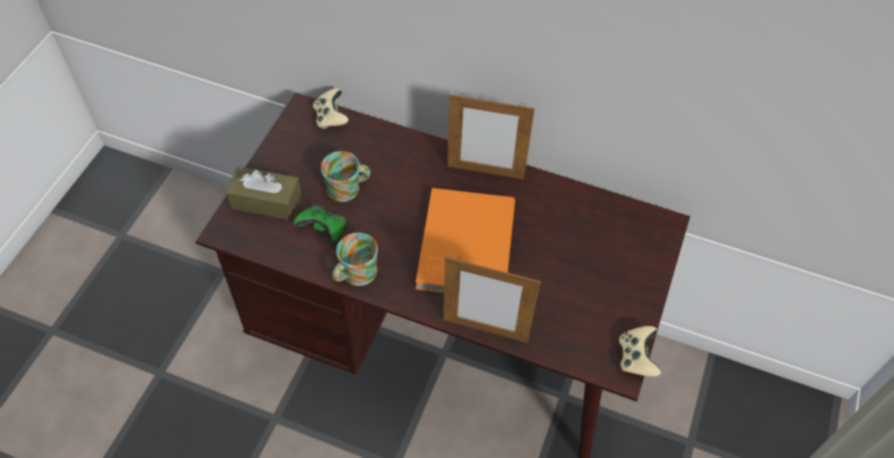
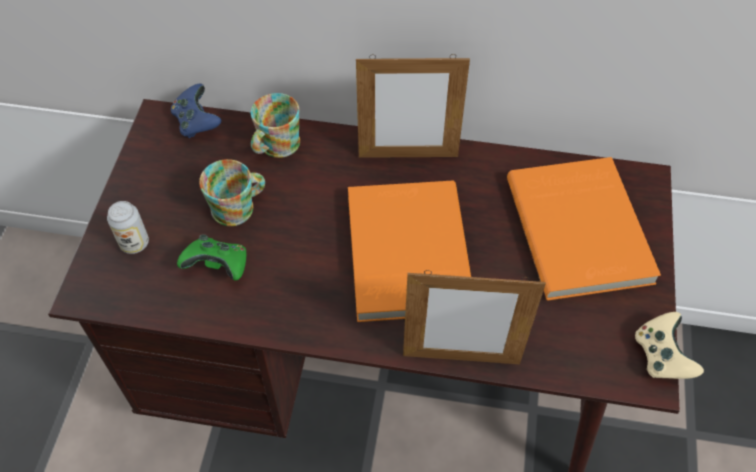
camera: 10 degrees left, 0 degrees up
brown tissue box [226,166,302,220] -> can [107,201,149,254]
beige game controller [313,88,349,129] -> blue game controller [171,84,221,138]
mug [332,233,378,286] -> mug moved to [251,93,300,158]
none -> orange book [507,157,661,300]

